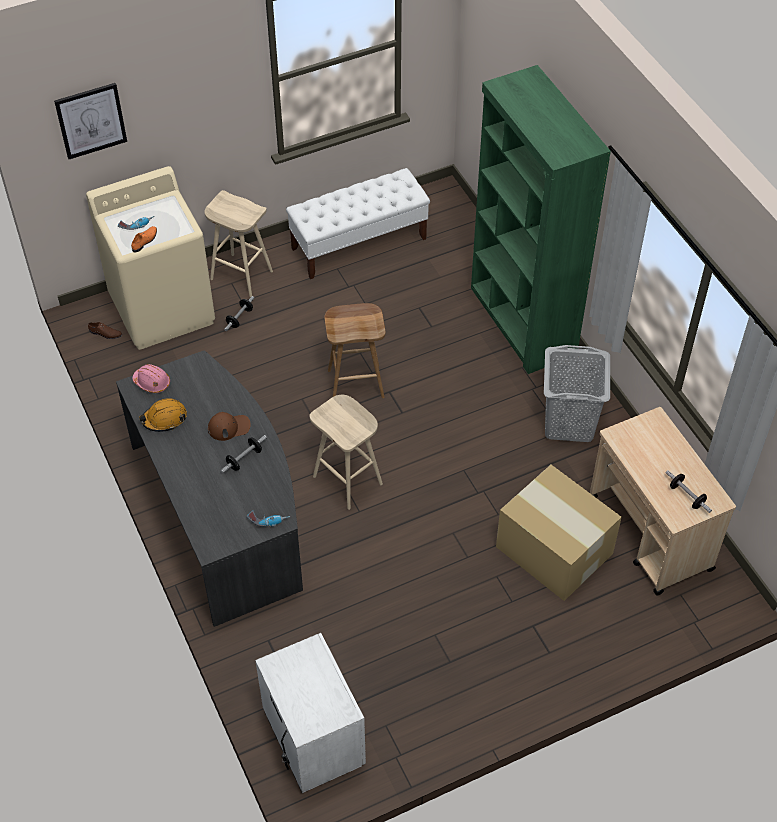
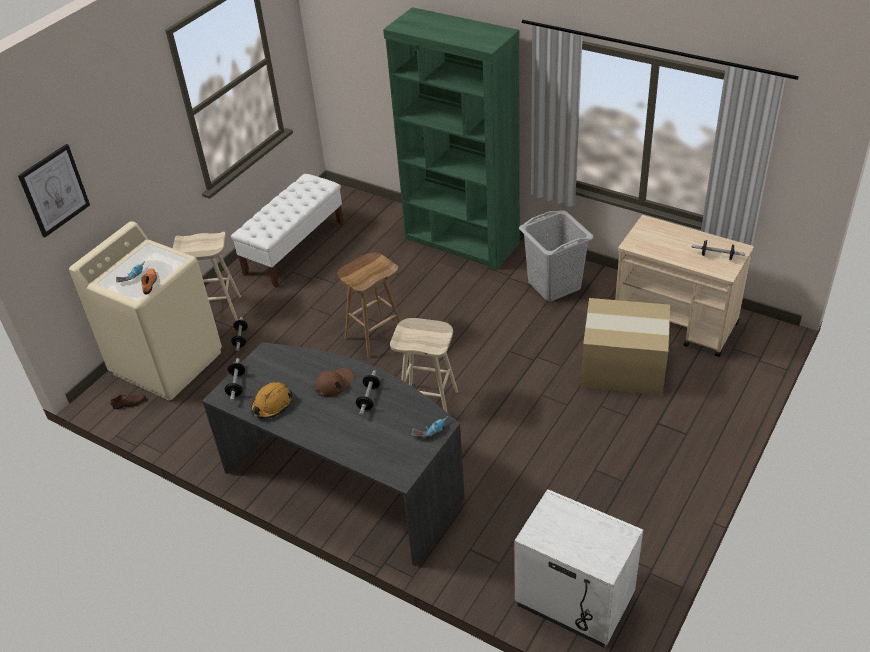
camera: 30 degrees left, 10 degrees down
pink hard hat [133,364,170,393] -> dumbbell [225,358,245,402]

